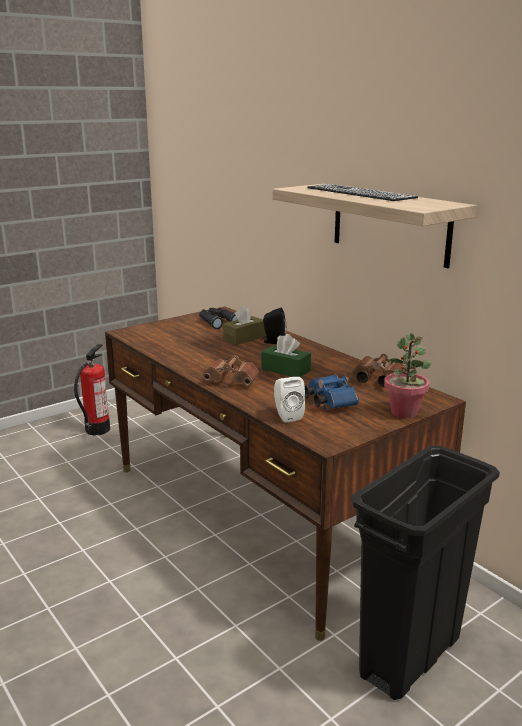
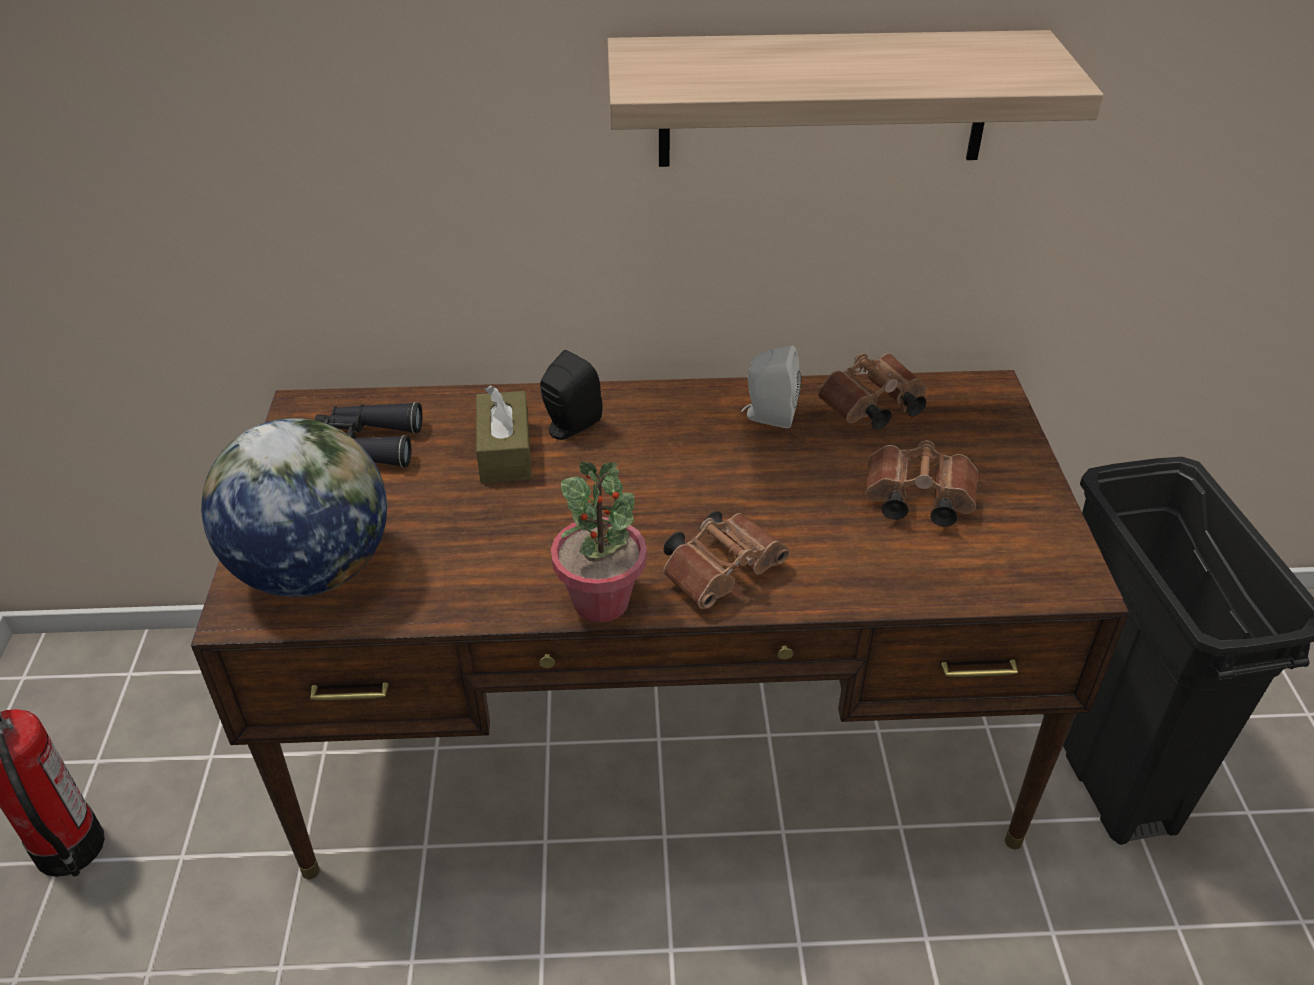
camera: 55 degrees left, 20 degrees up
green tissue box [261,334,311,377] -> none
white speaker [274,377,305,423] -> white speaker moved to [741,345,801,428]
blue binoculars [305,375,359,410] -> brown binoculars [865,440,978,527]
keyboard [307,184,418,201] -> none
potted plant [384,333,431,418] -> potted plant moved to [551,462,647,622]
none -> globe [201,418,387,597]

